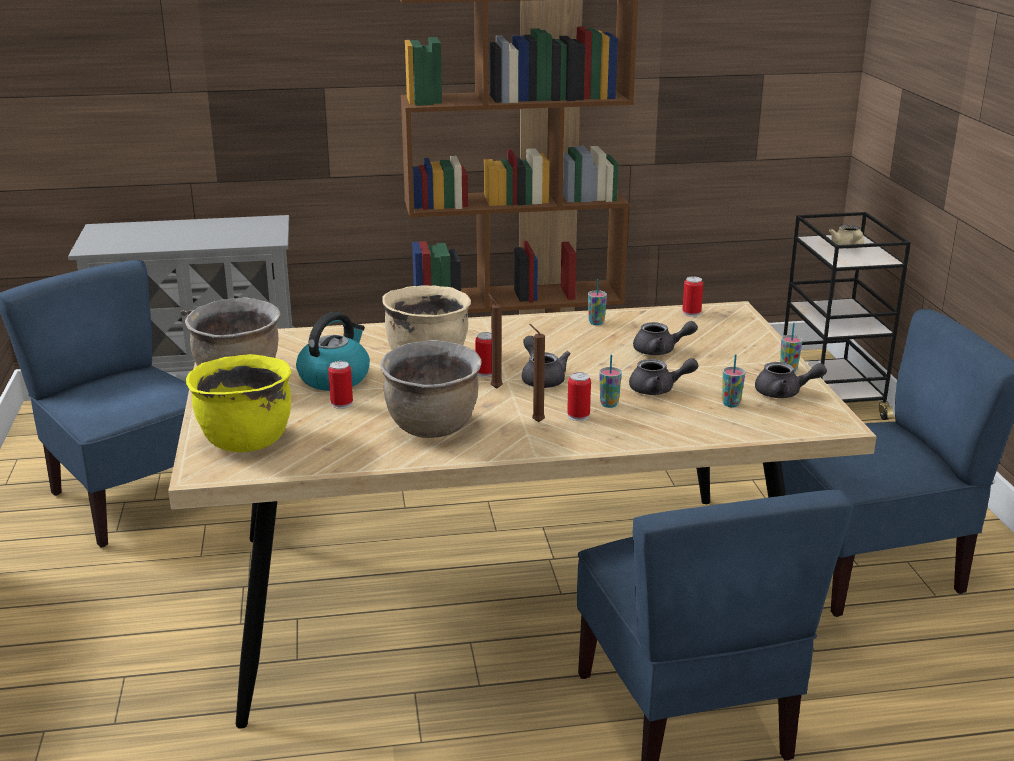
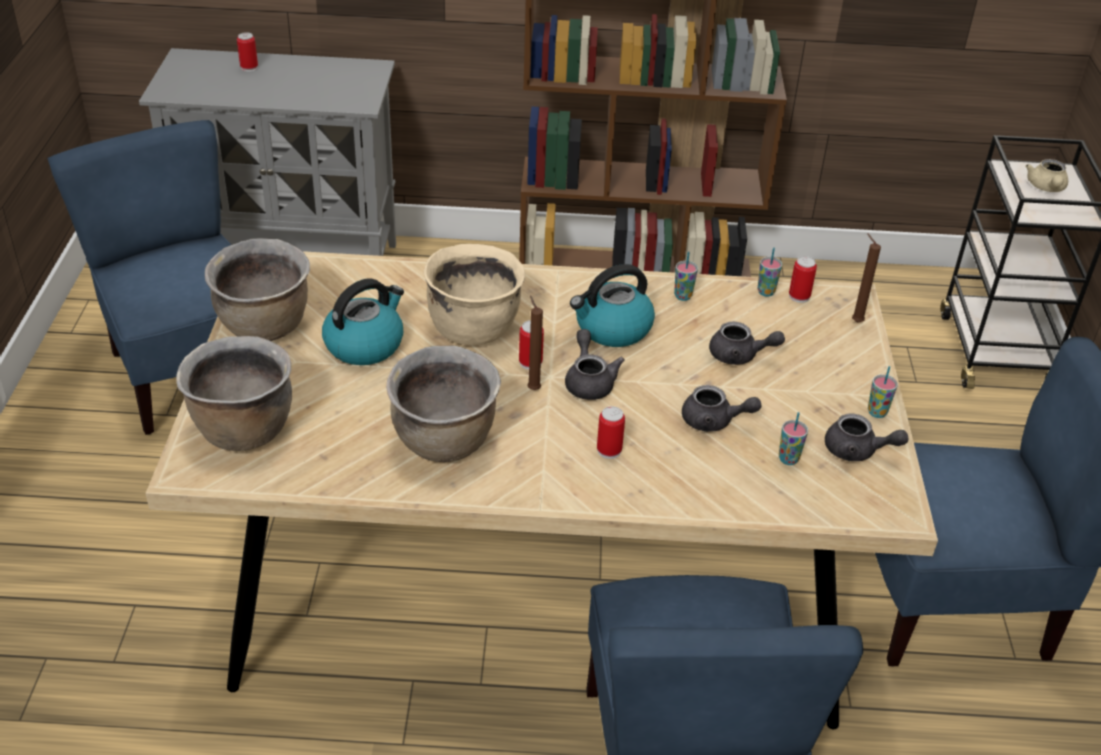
camera: 10 degrees right, 15 degrees up
yellow cooking pot [186,354,291,452] -> brown cooking pot [176,336,292,451]
can [328,361,353,409] -> can moved to [237,32,258,72]
brown candle [529,324,545,422] -> brown candle moved to [852,233,881,323]
cup [599,355,622,408] -> cup moved to [758,248,782,296]
none -> kettle [570,264,655,347]

